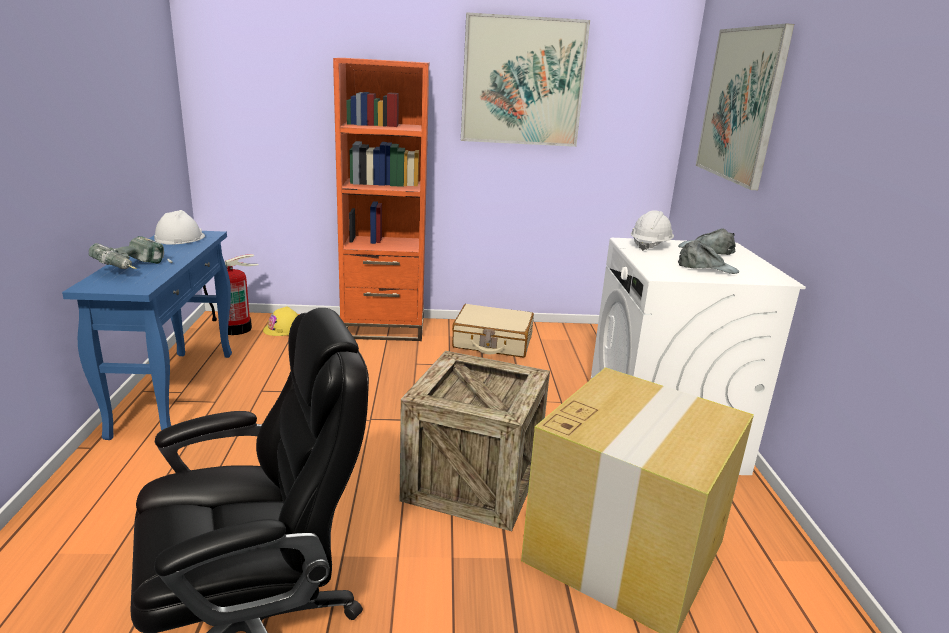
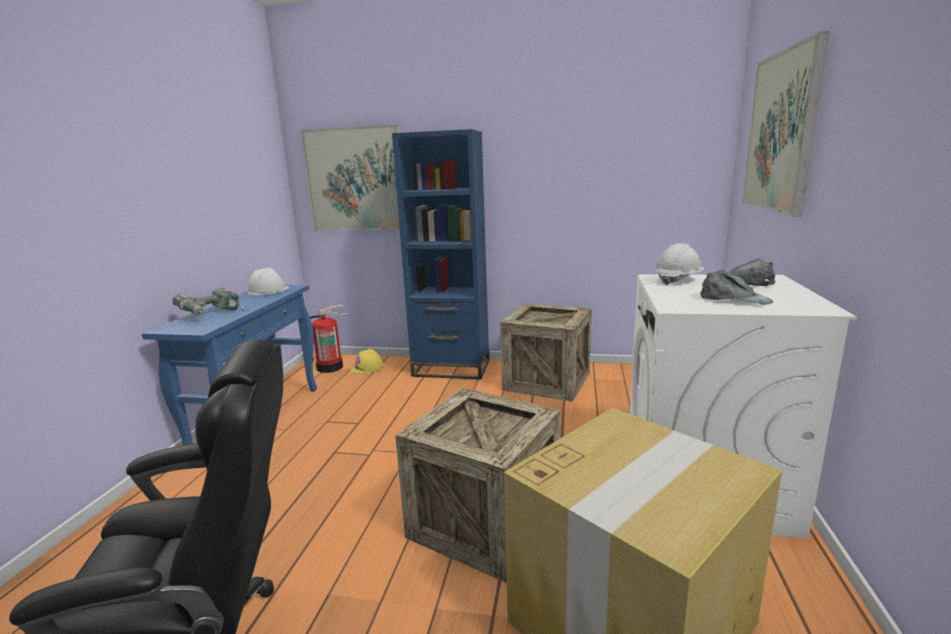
camera: 15 degrees right, 5 degrees down
orange bookcase [333,58,430,341] -> blue bookcase [392,129,489,380]
beige suitcase [452,304,534,358] -> crate [500,303,592,402]
picture [461,12,590,147] -> picture moved to [300,124,400,231]

